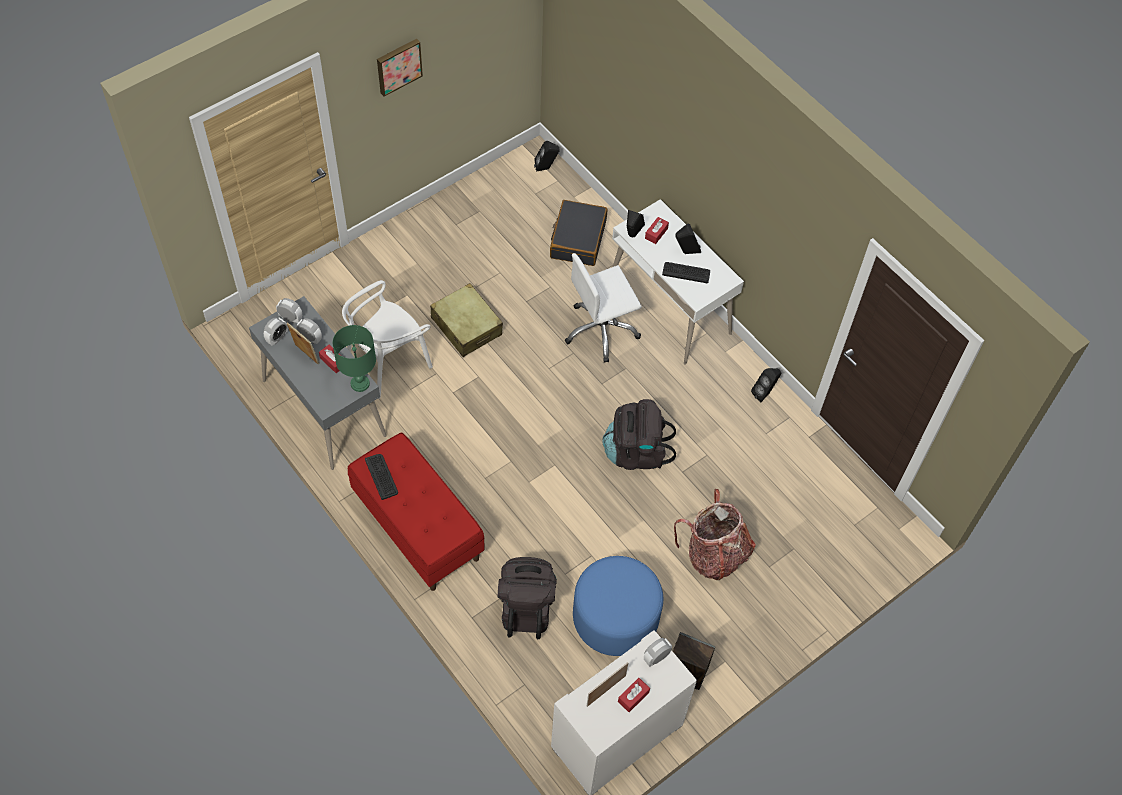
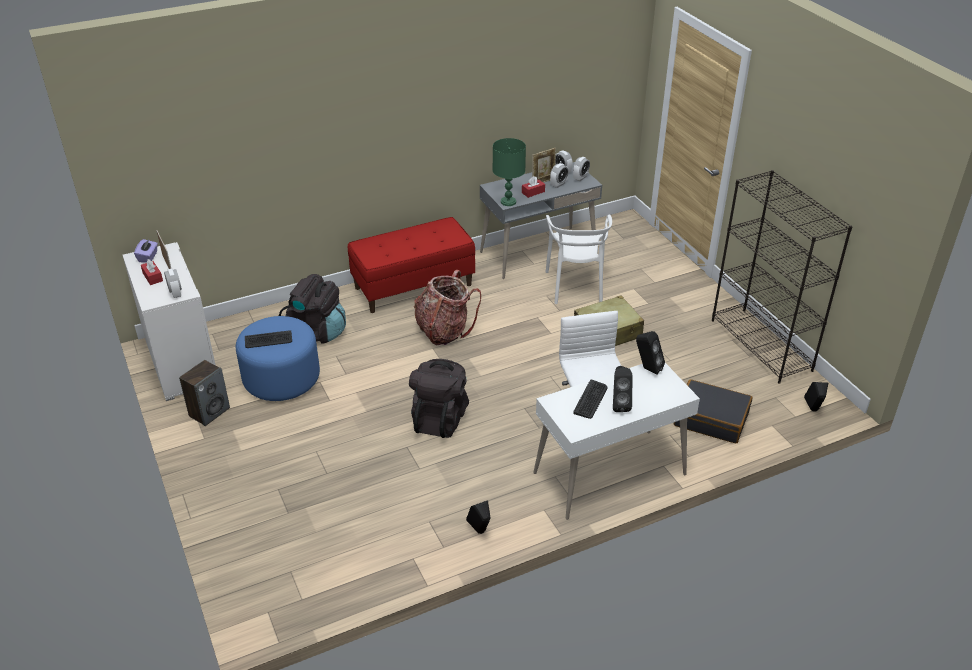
camera: 105 degrees right, 20 degrees down
white chair [342,280,433,399] -> white chair turned 150 degrees counterclockwise [546,215,612,304]
keyboard [365,454,398,500] -> keyboard moved to [245,330,292,348]
picture [377,39,423,96] -> none
red tissue box [645,217,669,244] -> none
backpack [674,489,756,580] -> backpack moved to [414,270,481,345]
none -> purple tissue box [134,239,158,263]
none -> black bookcase [712,170,853,384]

